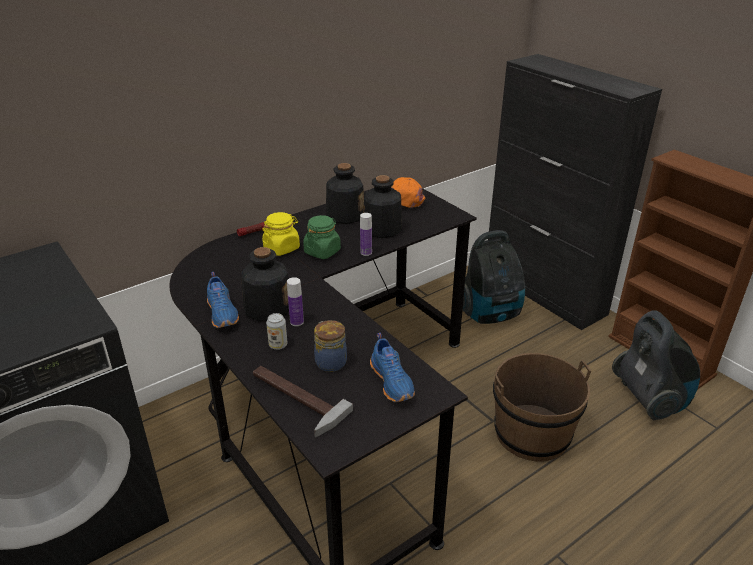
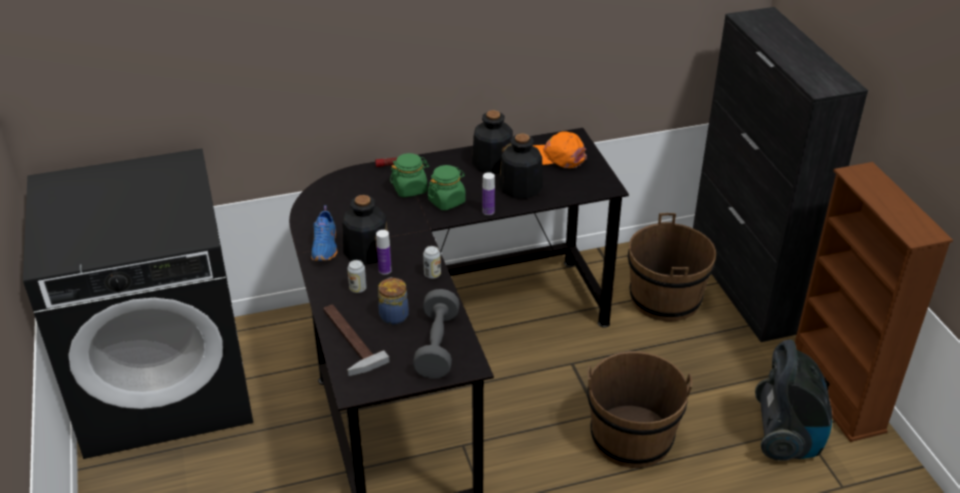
camera: 20 degrees right, 5 degrees up
yellow jar [262,212,300,256] -> green jar [390,153,429,197]
blue shoe [370,333,415,402] -> grey dumbbell [413,289,460,379]
vacuum cleaner [463,230,525,324] -> brown bucket [628,213,716,321]
none -> can [423,246,441,279]

